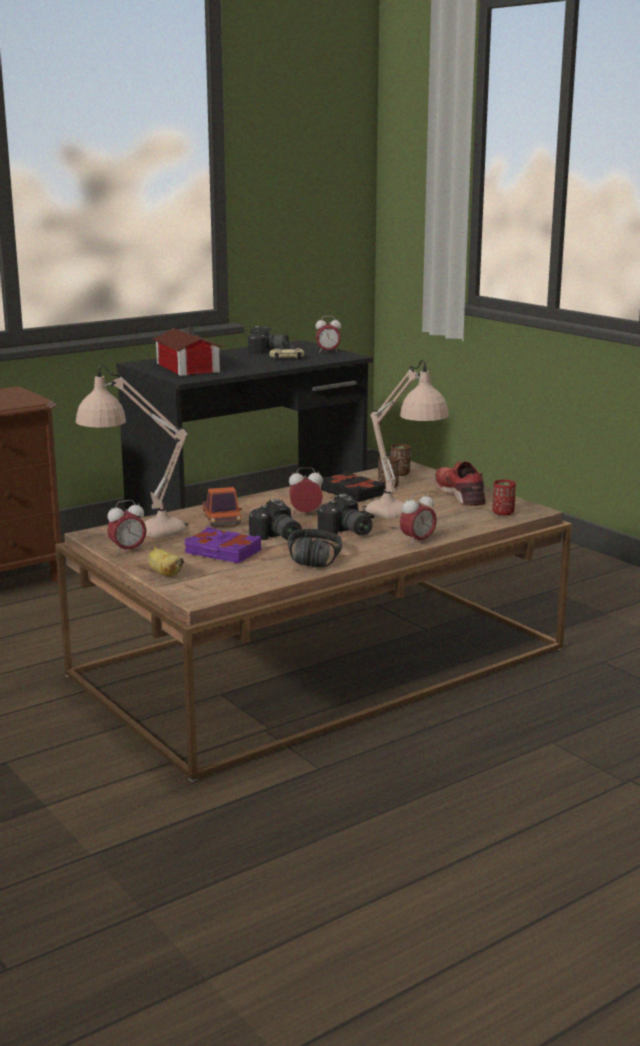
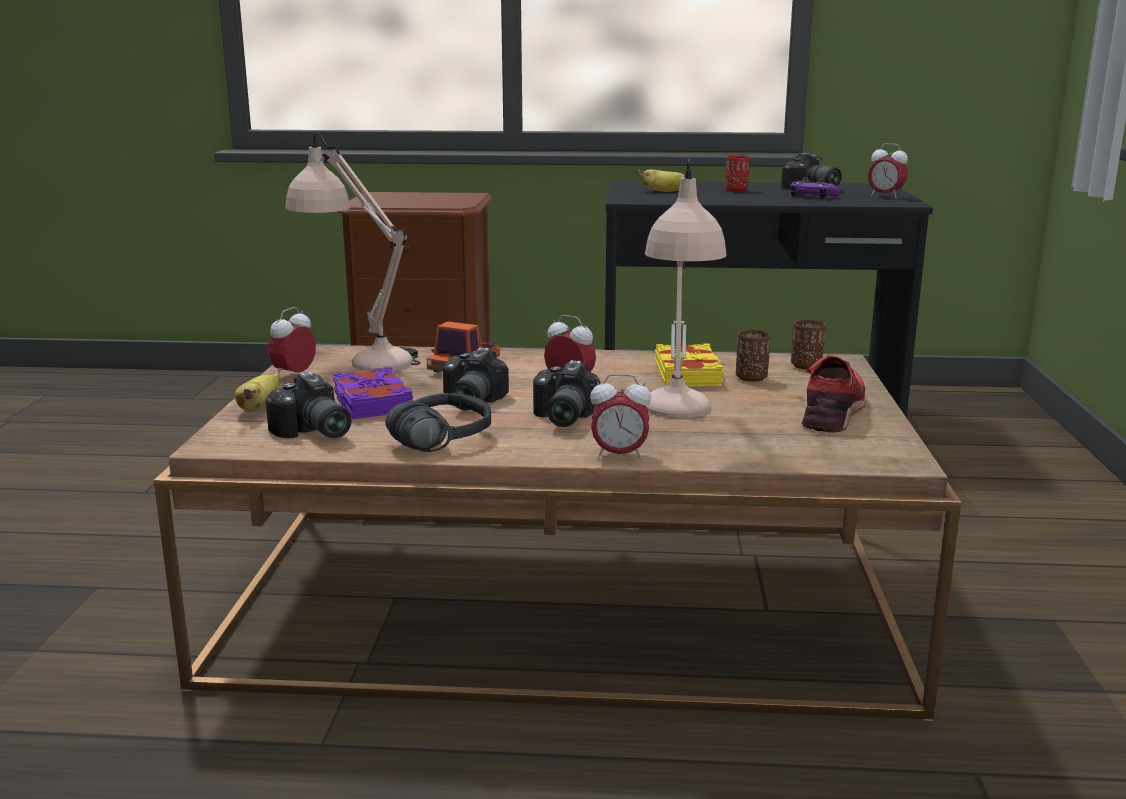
camera: 40 degrees right, 0 degrees up
alarm clock [107,500,147,555] -> alarm clock turned 105 degrees clockwise [268,307,316,374]
toy house [153,326,223,376] -> banana [637,169,692,192]
beige game controller [269,345,304,360] -> purple game controller [790,177,840,199]
black book [321,471,385,502] -> yellow book [655,344,724,386]
red cup [492,480,516,515] -> red cup moved to [725,156,750,192]
none -> camera [266,372,351,438]

